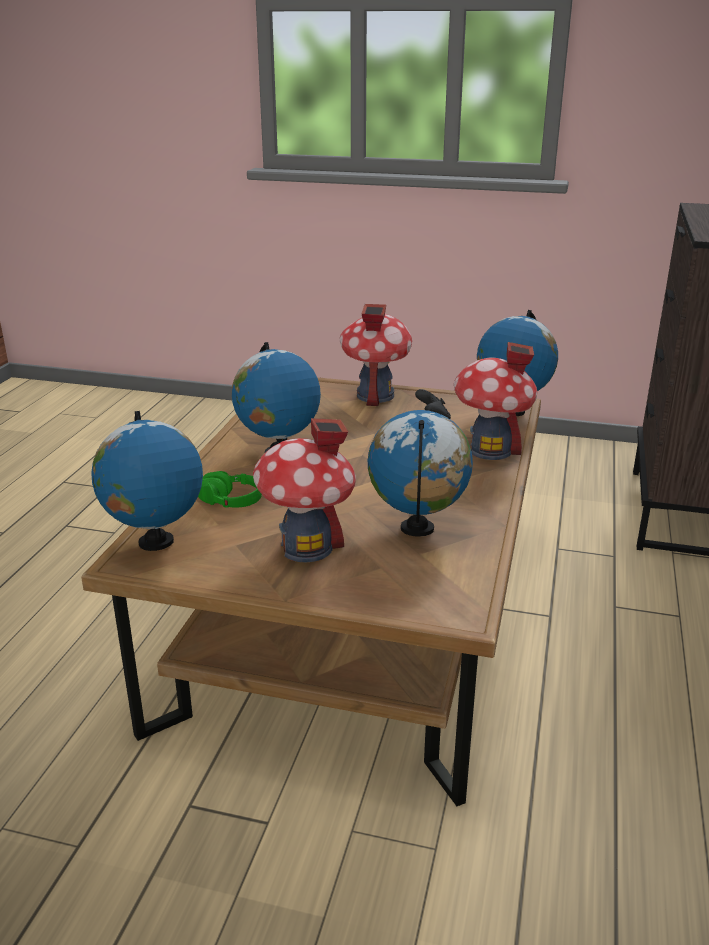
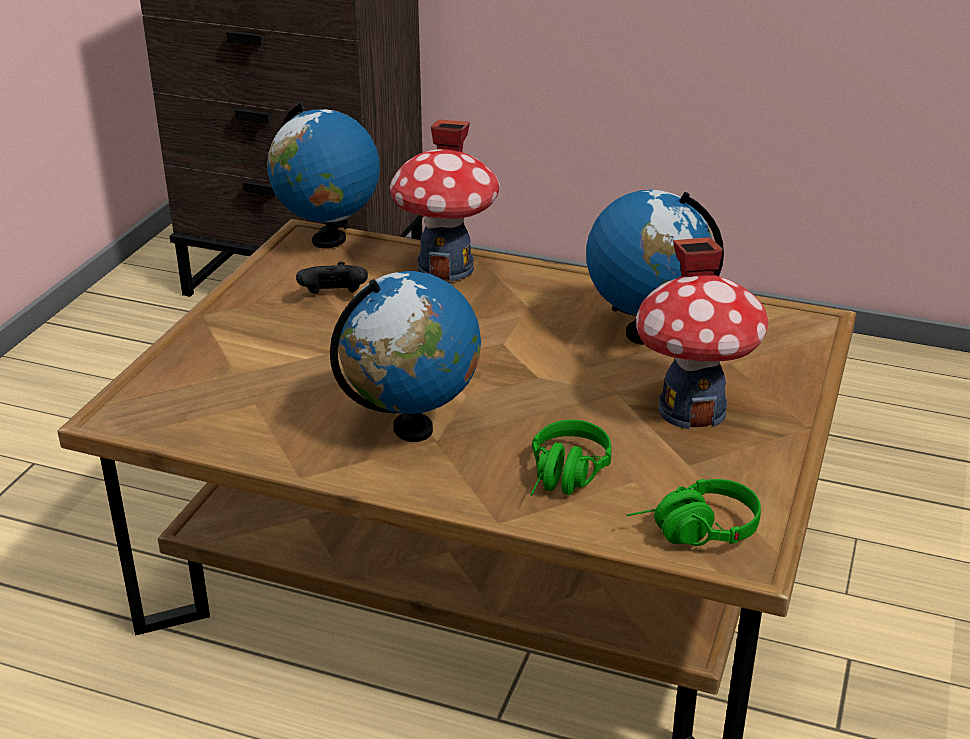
camera: 85 degrees left, 5 degrees up
globe [91,411,203,551] -> green headphones [627,479,761,546]
toy house [340,304,412,406] -> none

